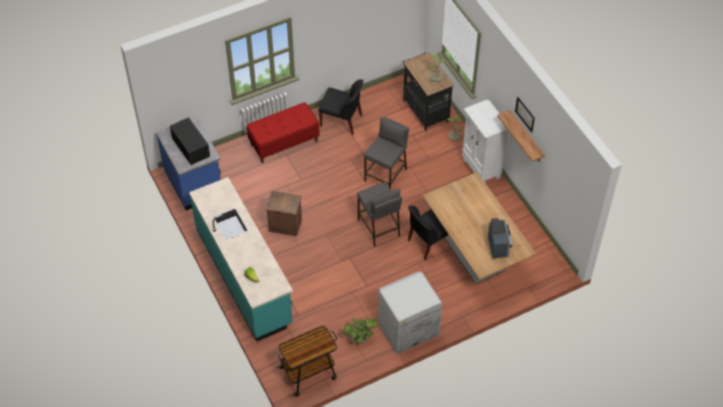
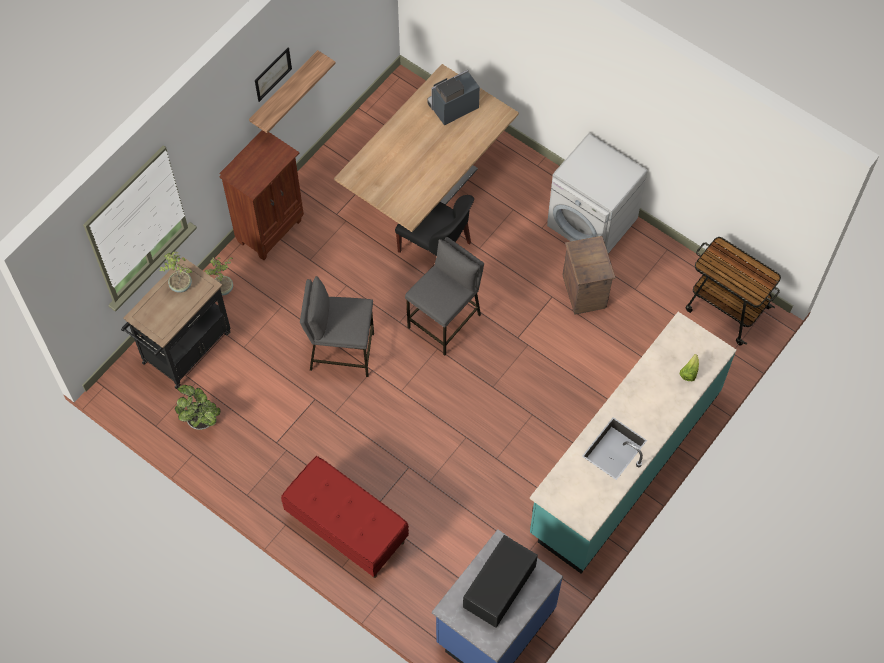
camera: 115 degrees left, 10 degrees up
crate [266,190,302,236] -> crate moved to [563,236,616,315]
black chair [319,79,363,135] -> none
potted plant [344,318,378,344] -> potted plant moved to [175,385,221,430]
white cabinet [462,100,508,183] -> brown cabinet [219,130,304,260]

